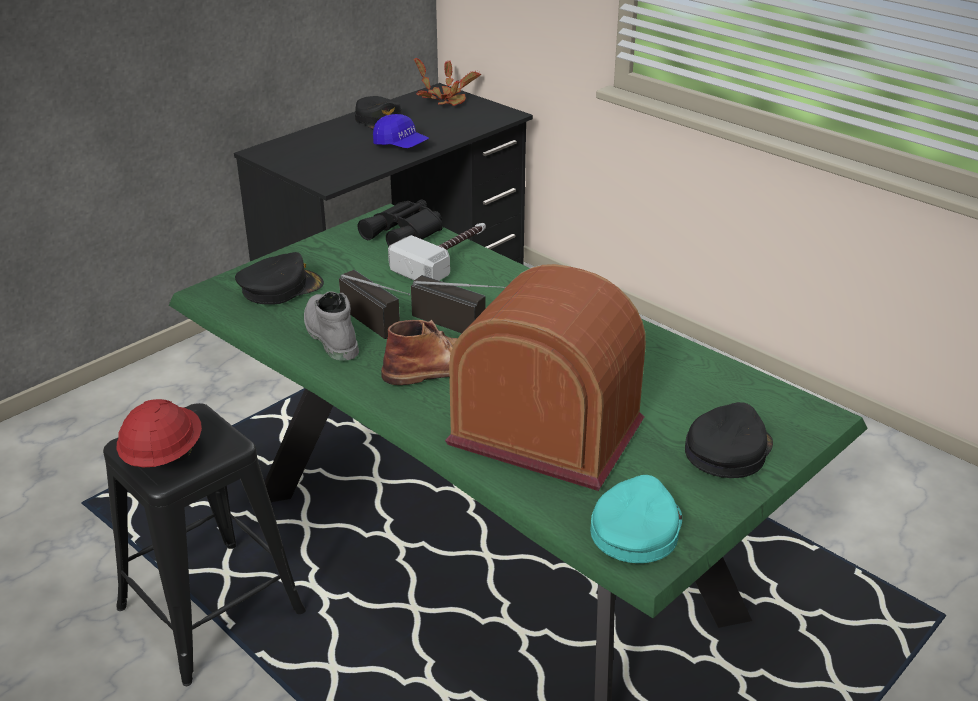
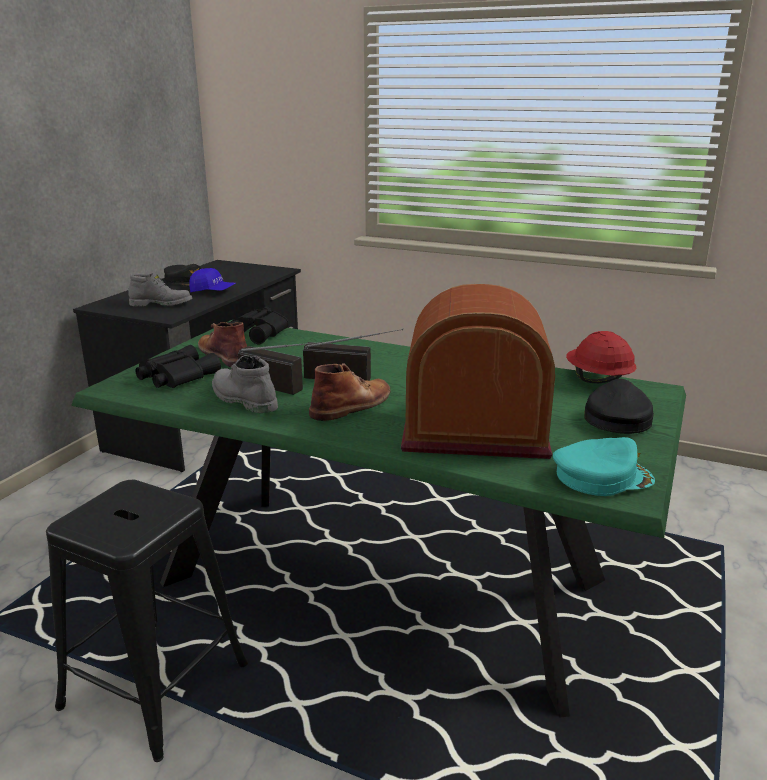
camera: 20 degrees left, 10 degrees down
red hard hat [116,399,202,467] -> red hard hat moved to [566,331,636,383]
black cap [235,252,324,305] -> black binoculars [135,345,221,388]
hammer [388,223,486,280] -> none
potted plant [414,58,481,106] -> none
turquoise cap [590,475,682,563] -> turquoise cap turned 75 degrees clockwise [553,437,655,496]
none -> grey boot [128,273,192,306]
none -> brown boot [198,322,247,367]

